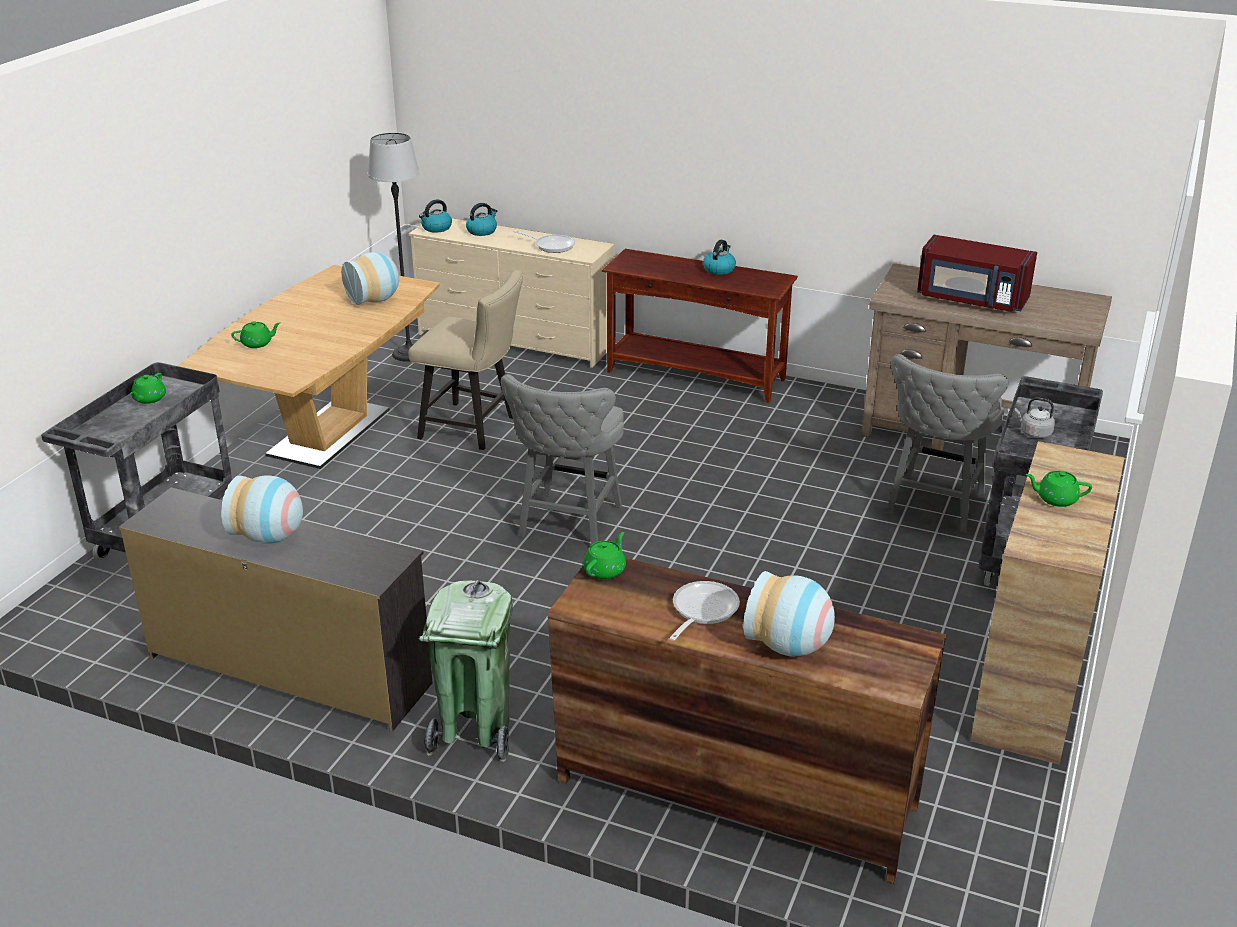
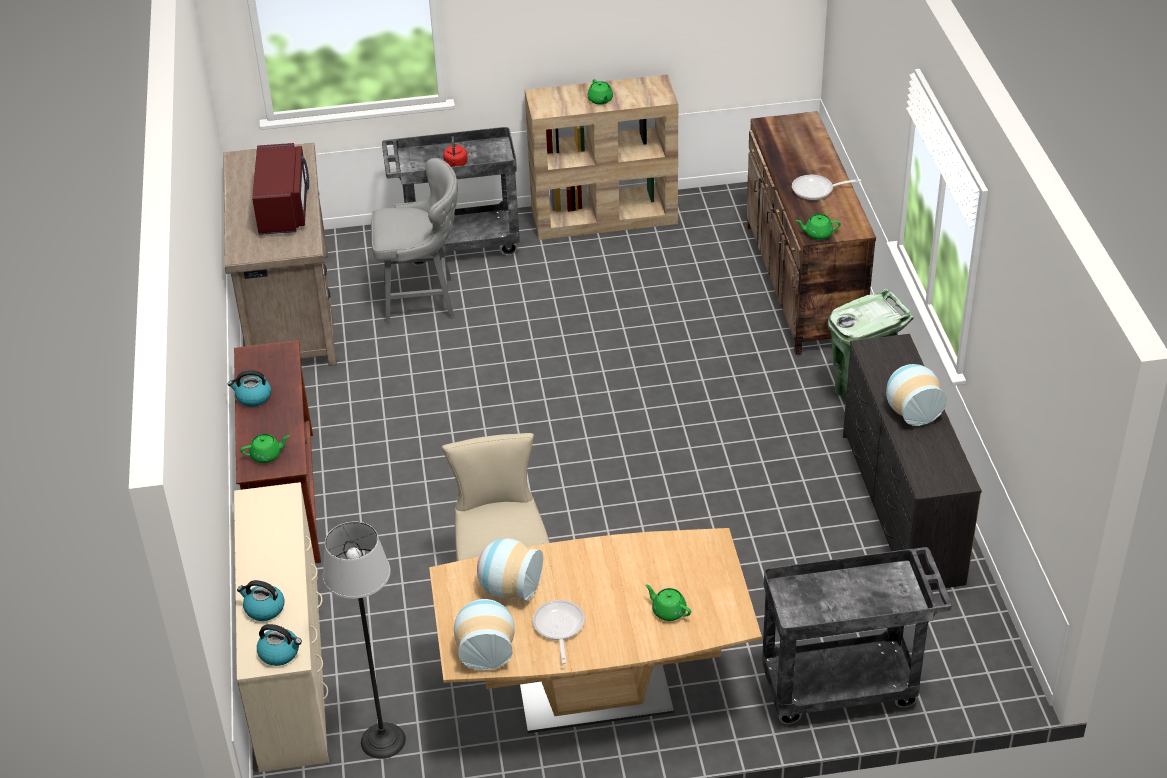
camera: 120 degrees left, 10 degrees up
green teapot [131,373,166,404] -> green teapot moved to [241,434,289,463]
grey stool [501,374,624,545] -> none
frying pan [513,230,575,253] -> frying pan moved to [533,600,585,664]
vase [743,571,835,656] -> vase moved to [454,599,515,670]
grey kettle [1014,397,1055,438] -> red kettle [443,136,468,167]

